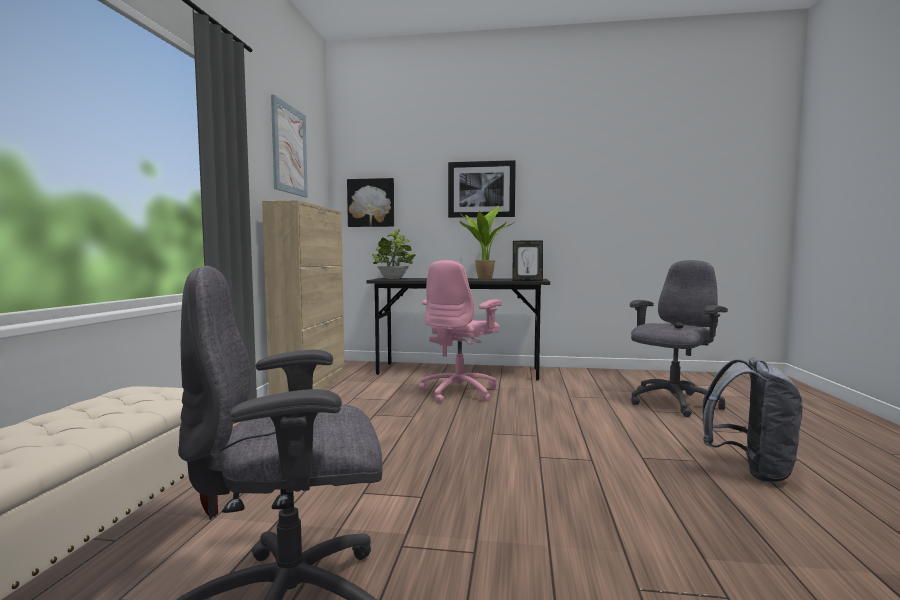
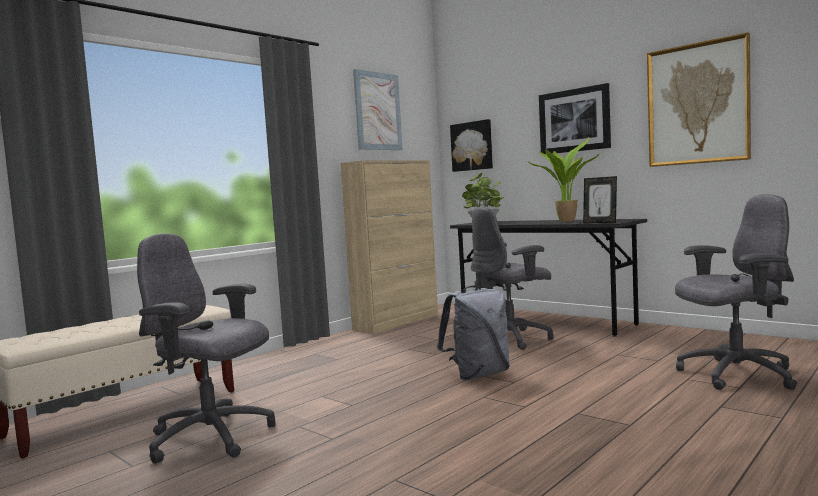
camera: 35 degrees right, 0 degrees up
pink office chair [419,260,502,403] -> grey office chair [471,206,553,350]
grey backpack [702,357,802,482] -> grey backpack moved to [437,285,510,380]
none -> picture [647,32,751,167]

